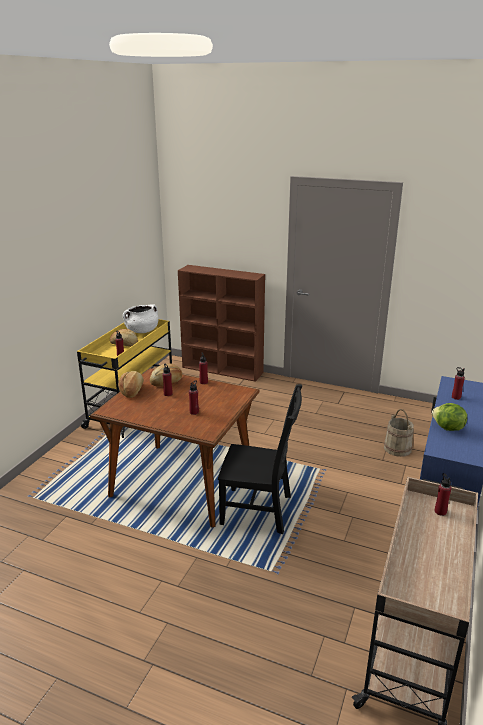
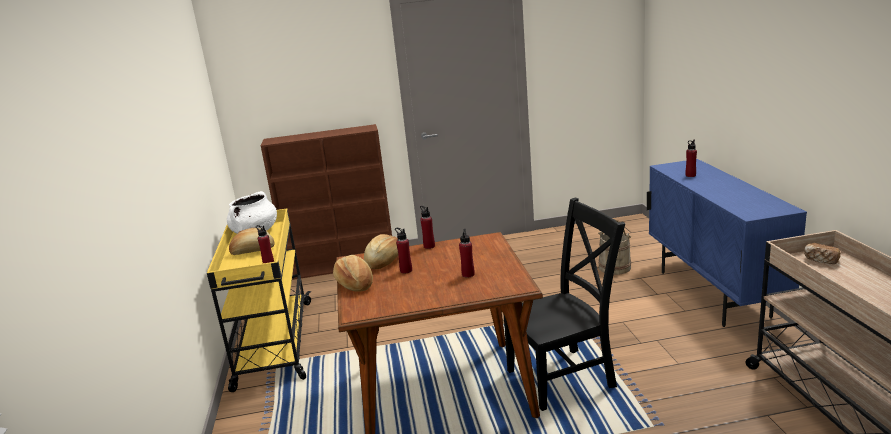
camera: 30 degrees left, 5 degrees down
lettuce [432,403,467,431] -> none
red bottle [435,473,451,516] -> bread [804,243,841,264]

